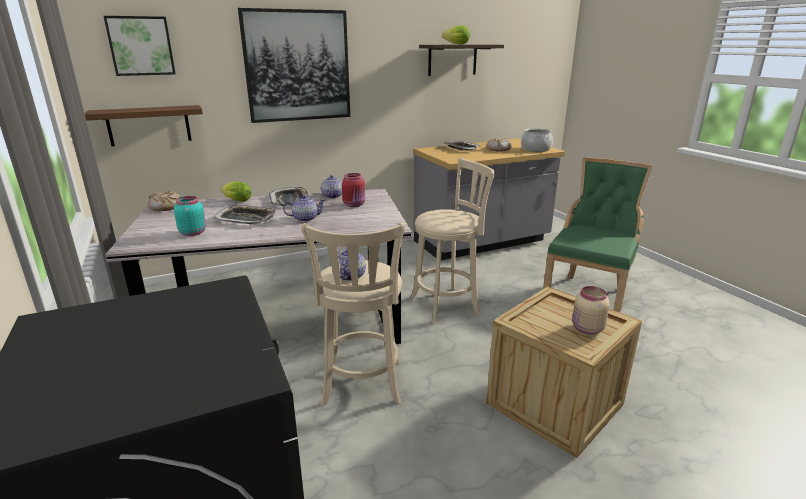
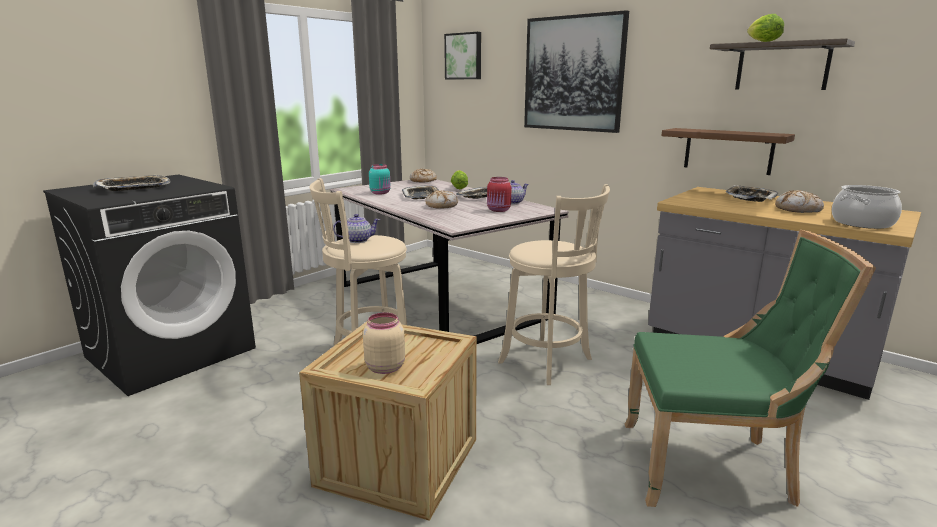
camera: 65 degrees right, 5 degrees down
brown shelf [85,105,203,146] -> brown shelf moved to [662,128,795,175]
teapot [283,195,326,222] -> bread [425,190,458,209]
none -> tray [92,175,170,191]

